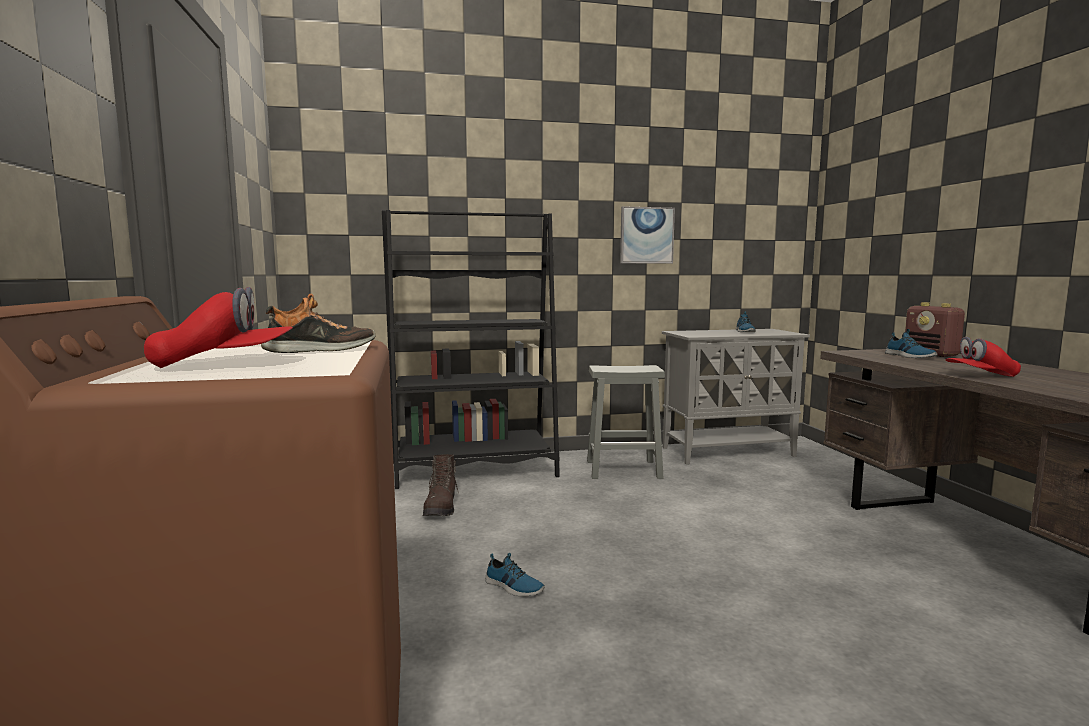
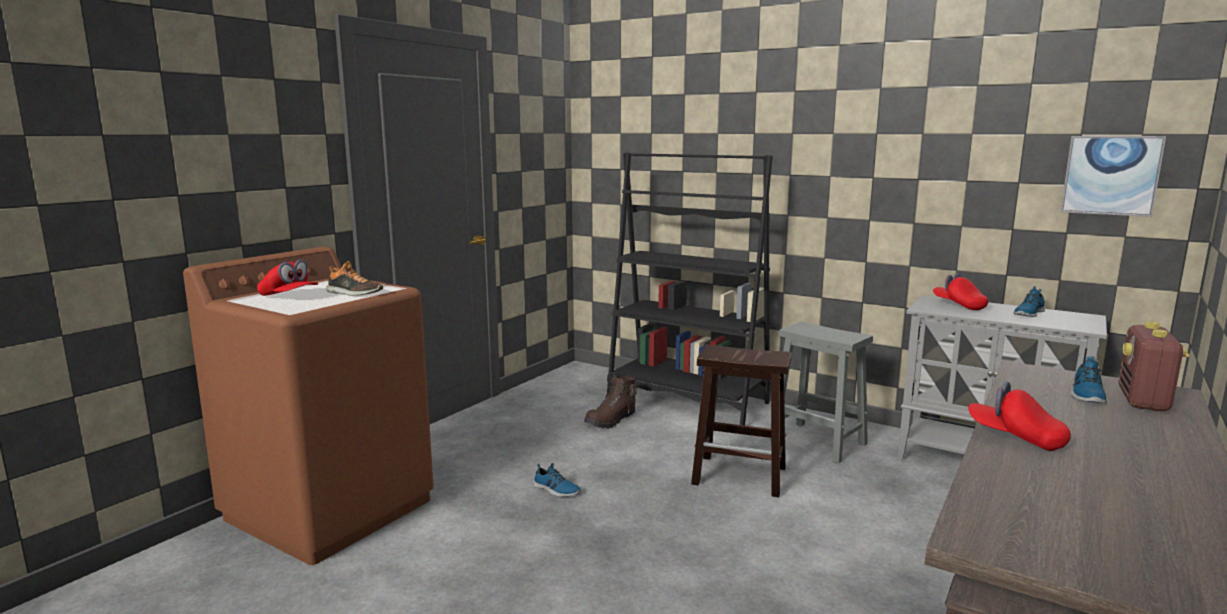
camera: 45 degrees right, 5 degrees up
shoe [485,553,545,597] -> shoe turned 45 degrees counterclockwise [533,463,581,497]
picture [620,206,675,263] -> picture moved to [1060,136,1166,217]
none -> brown stool [691,345,792,497]
none -> red cap [933,274,988,310]

